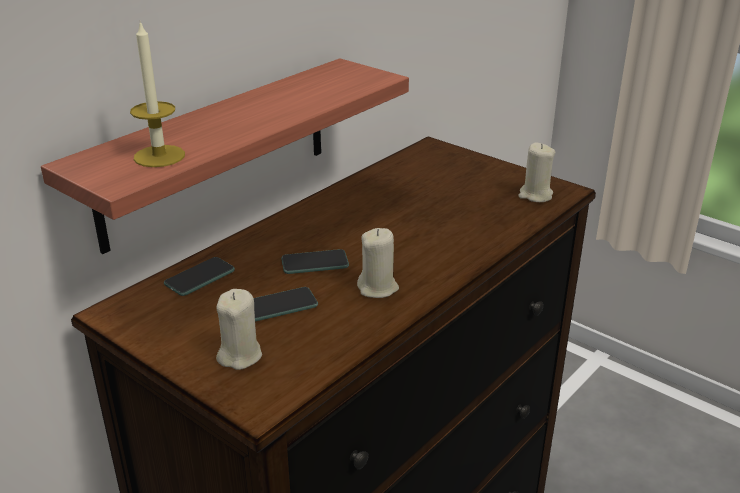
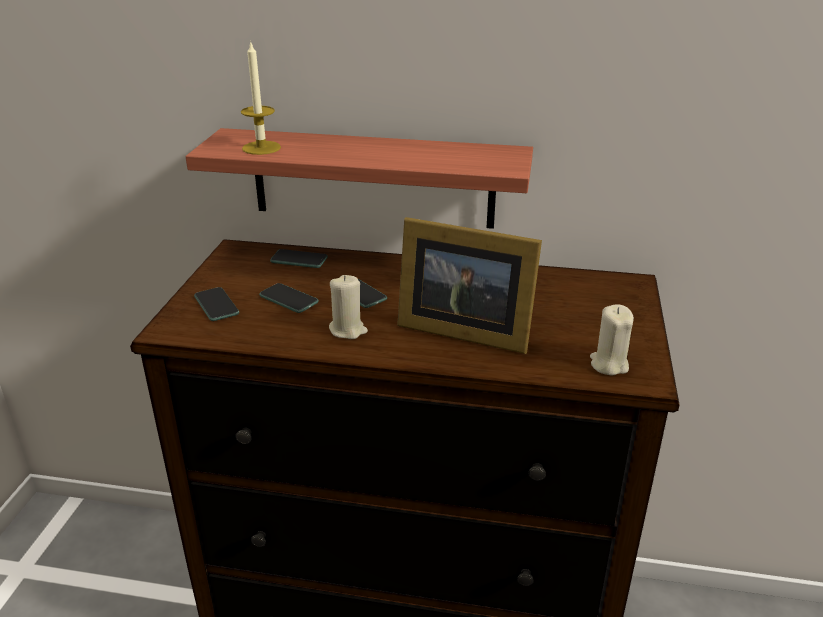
camera: 60 degrees right, 0 degrees up
beige candle [216,289,262,370] -> phone [194,287,239,321]
none -> picture frame [397,217,542,354]

